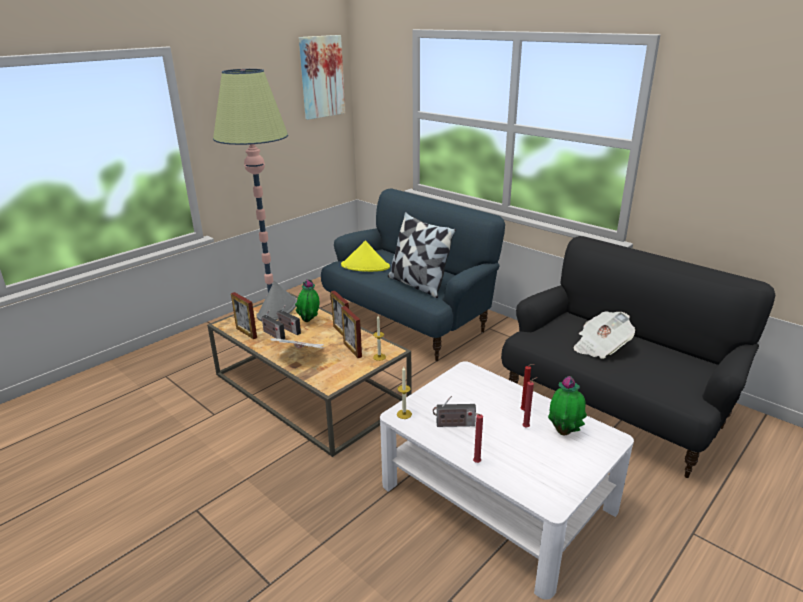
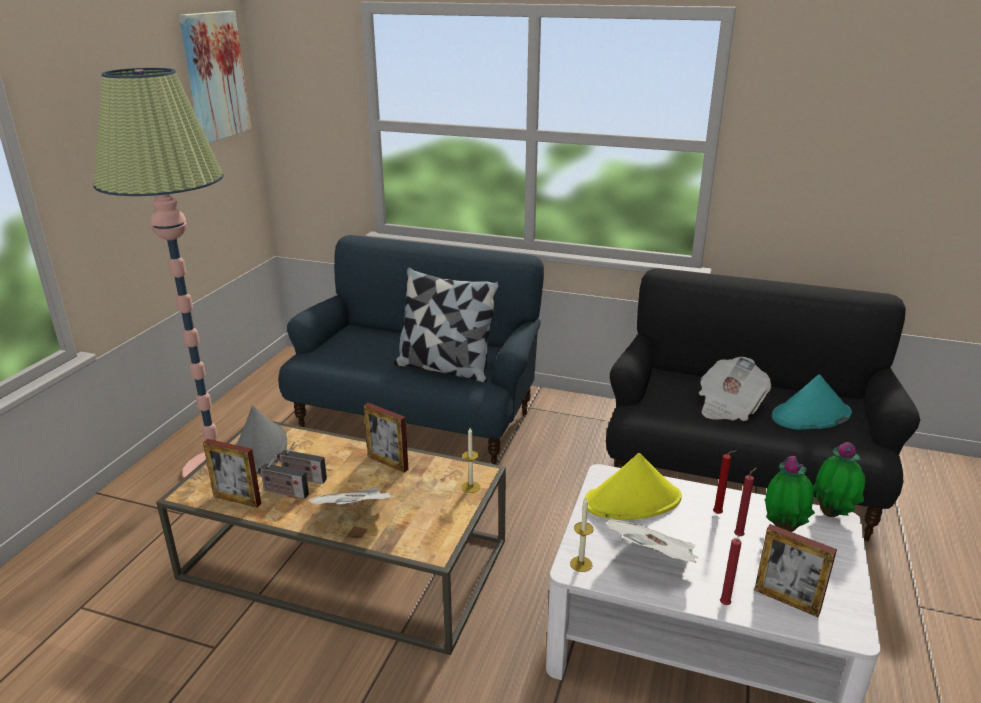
camera: 25 degrees left, 0 degrees up
potted plant [295,279,319,322] -> potted plant moved to [813,442,865,517]
yellow hat [341,241,390,272] -> yellow hat moved to [584,453,682,520]
picture frame [341,306,362,358] -> picture frame moved to [754,524,837,617]
radio [433,396,476,427] -> newspaper [607,519,698,563]
none -> turquoise hat [772,374,852,430]

